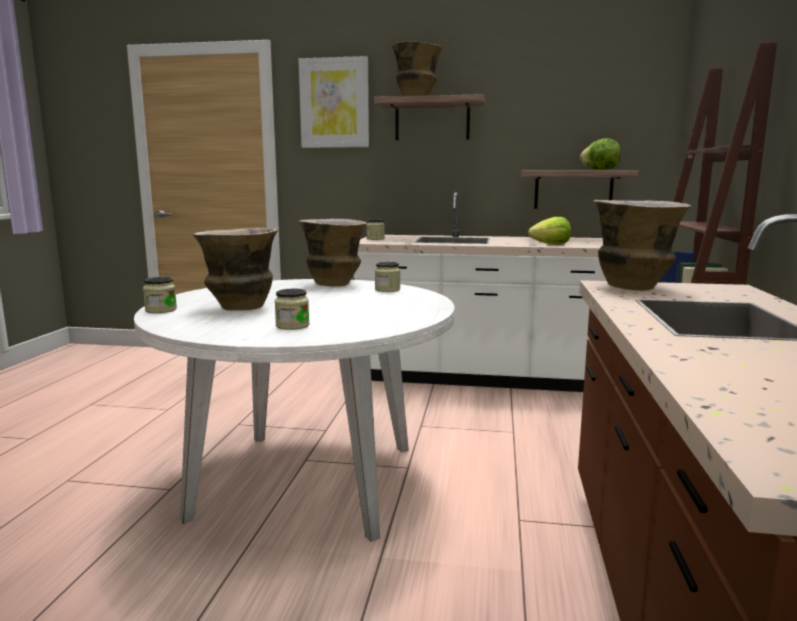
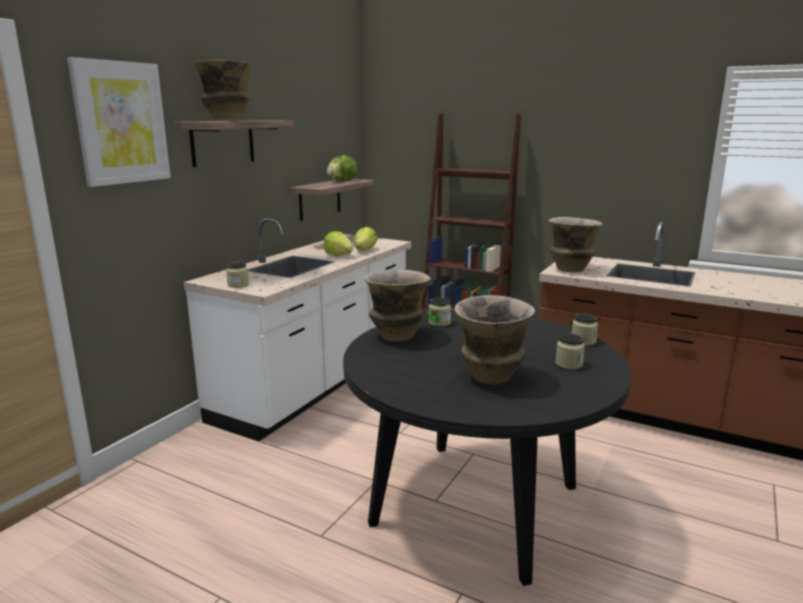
camera: 70 degrees left, 5 degrees up
white dining table [134,279,455,542] -> black dining table [343,312,631,586]
jar [143,277,177,313] -> jar moved to [572,314,598,346]
none -> lettuce [324,231,353,256]

